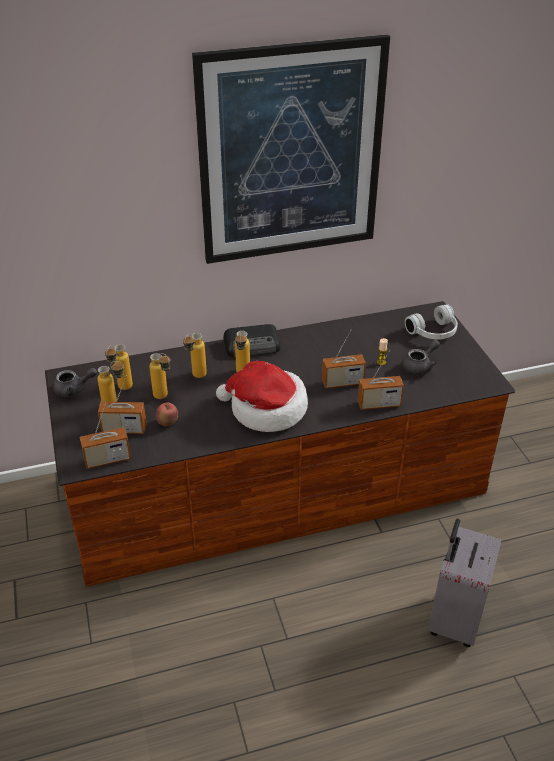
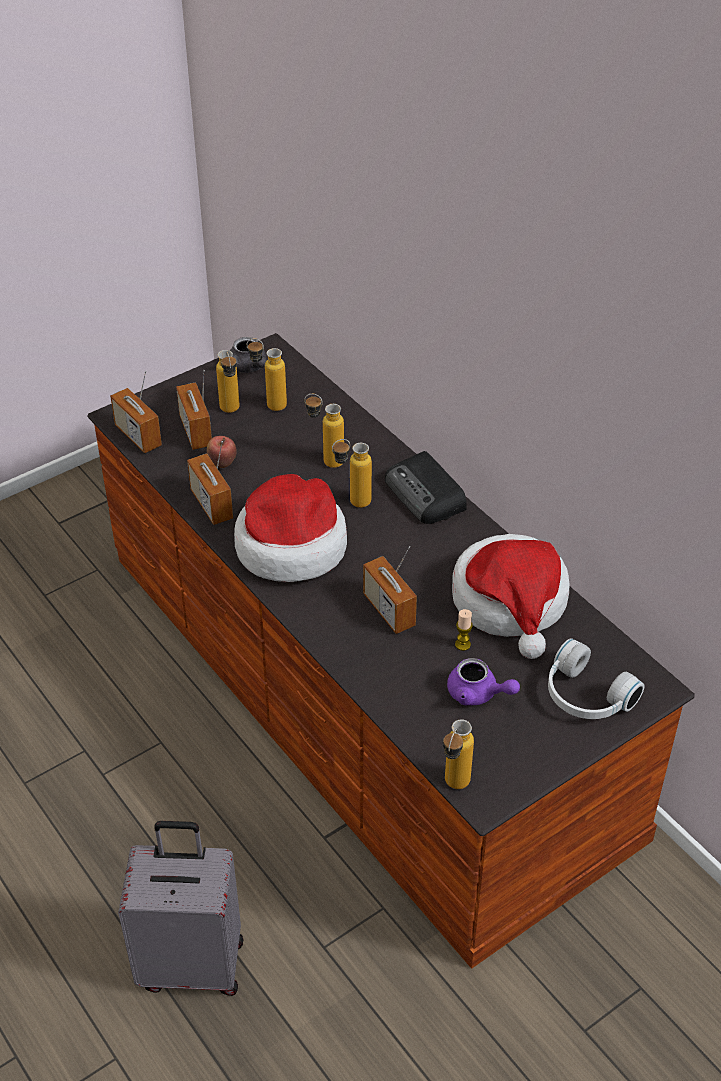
camera: 70 degrees right, 5 degrees up
bottle [149,353,171,399] -> bottle moved to [443,720,474,789]
picture [192,34,390,264] -> none
radio [358,350,404,410] -> radio moved to [187,441,233,525]
grey teapot [402,340,440,375] -> purple teapot [447,658,520,705]
none -> hat [452,534,569,659]

